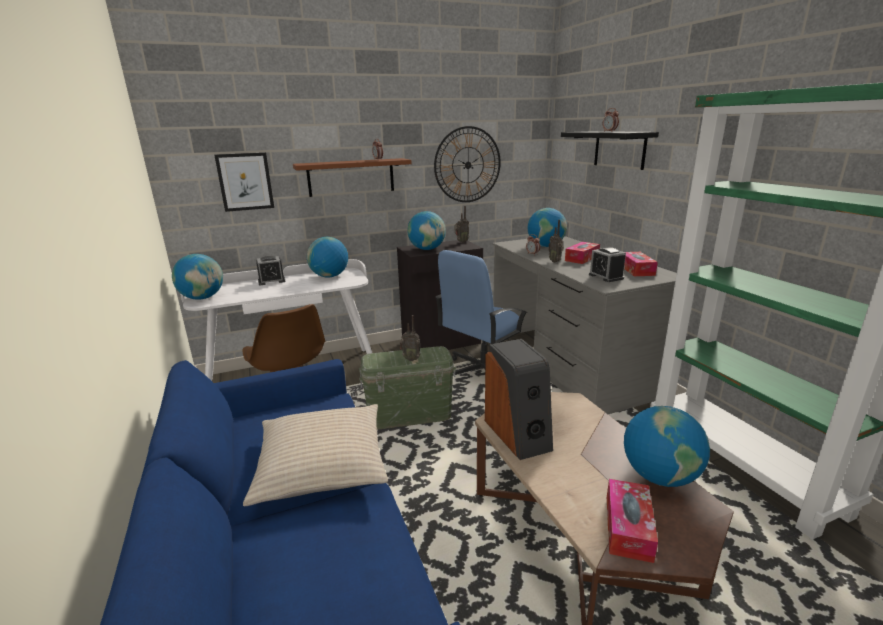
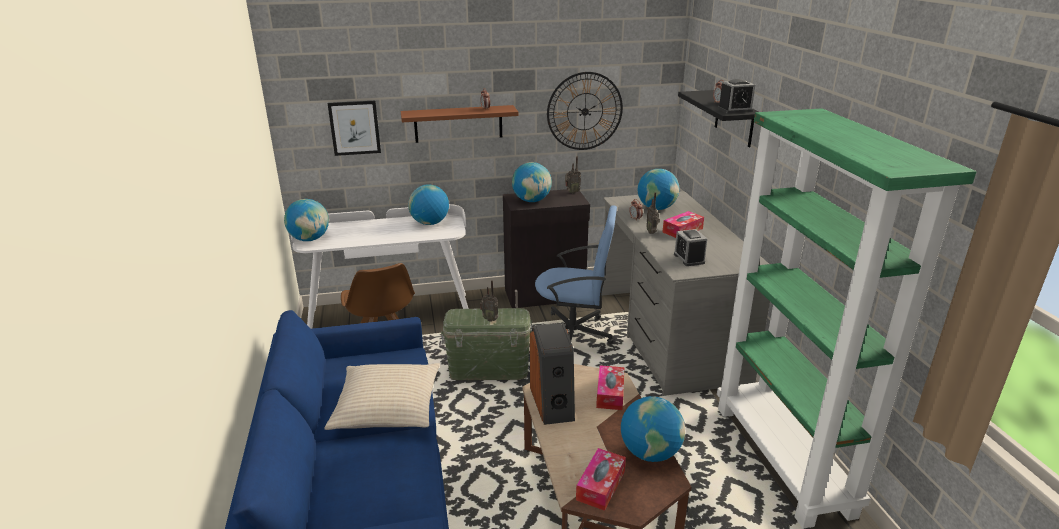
camera: 10 degrees right, 5 degrees up
alarm clock [256,256,286,285] -> alarm clock moved to [718,79,755,113]
blue office chair [435,250,528,376] -> blue office chair turned 135 degrees counterclockwise [530,205,617,344]
tissue box [624,252,658,276] -> tissue box moved to [596,365,624,410]

